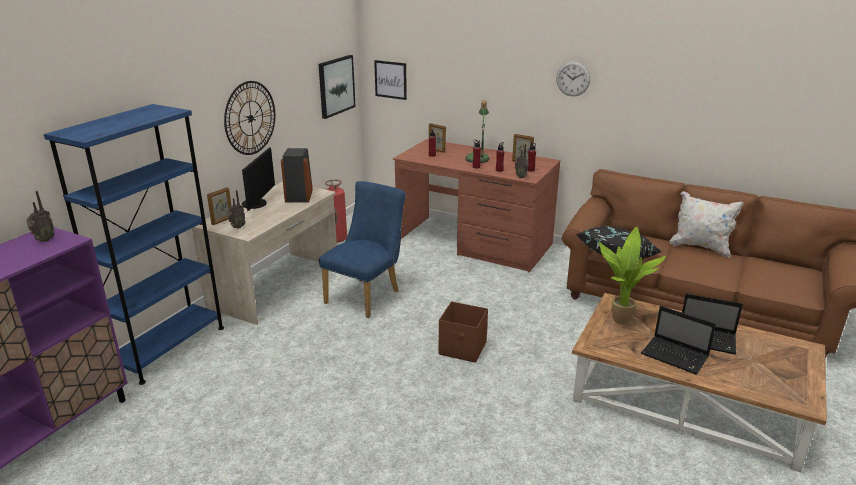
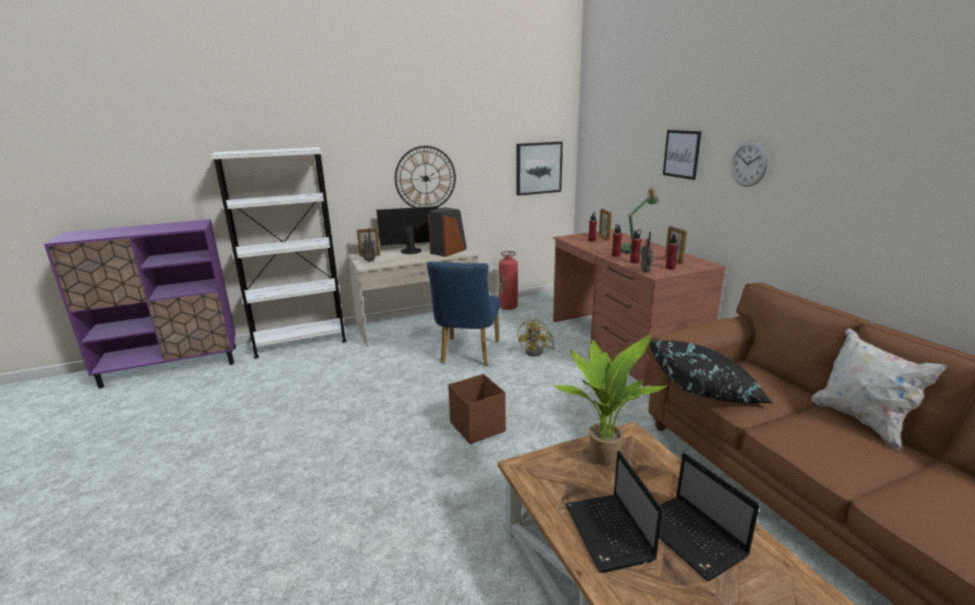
camera: 40 degrees right, 5 degrees down
radio [26,191,55,242] -> none
blue bookcase [44,104,224,385] -> white bookcase [211,147,347,359]
monitor [242,147,275,211] -> monitor turned 150 degrees counterclockwise [377,206,438,254]
blue chair [319,181,405,318] -> blue chair turned 120 degrees clockwise [427,261,500,366]
picture [374,60,407,100] -> picture moved to [663,130,702,180]
none -> yellow fan [517,318,554,356]

